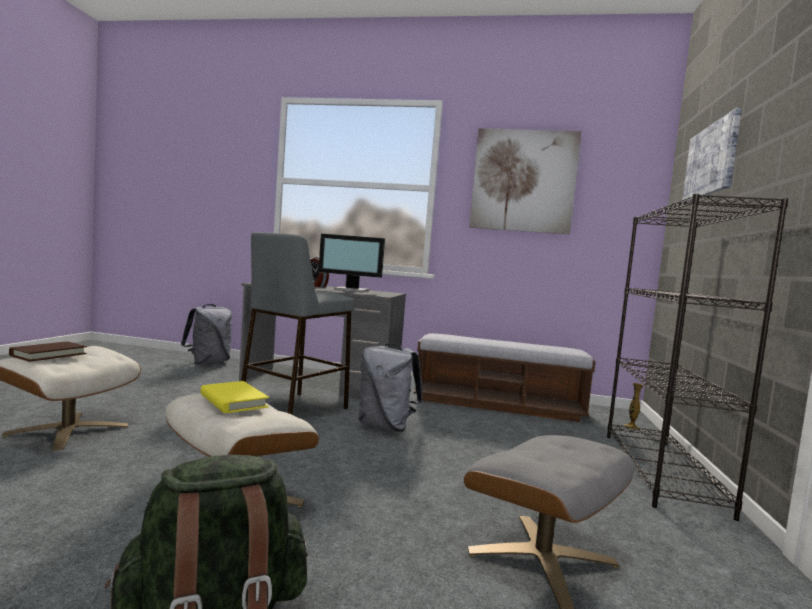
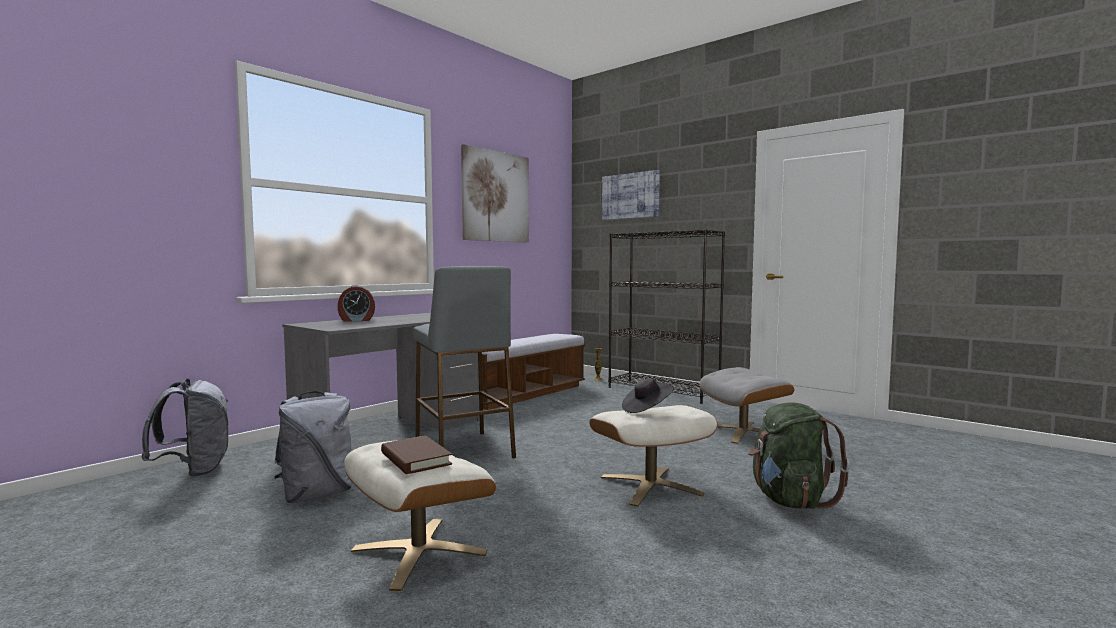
camera: 60 degrees left, 0 degrees up
yellow book [200,381,269,413] -> black hat [622,378,674,413]
monitor [318,234,385,292] -> none
grey backpack [359,343,423,432] -> grey backpack moved to [275,391,352,503]

